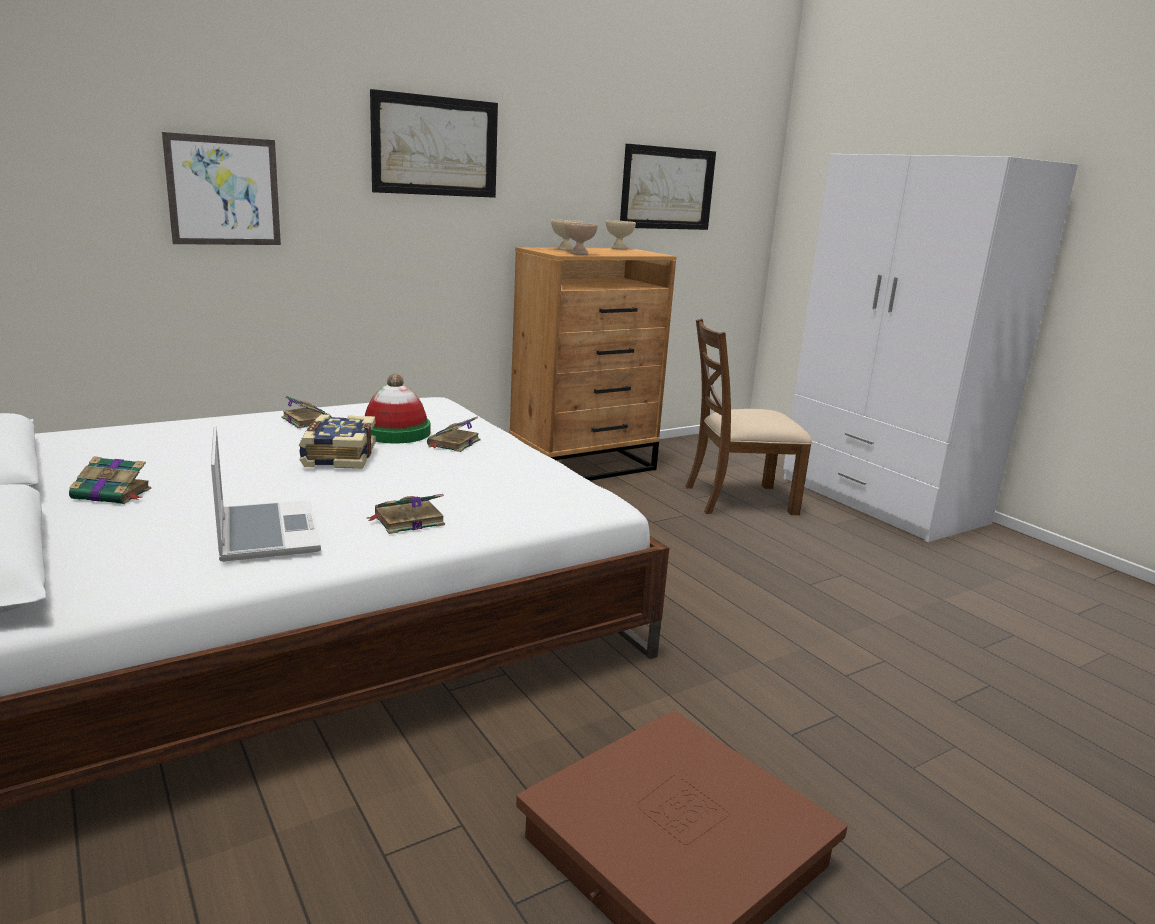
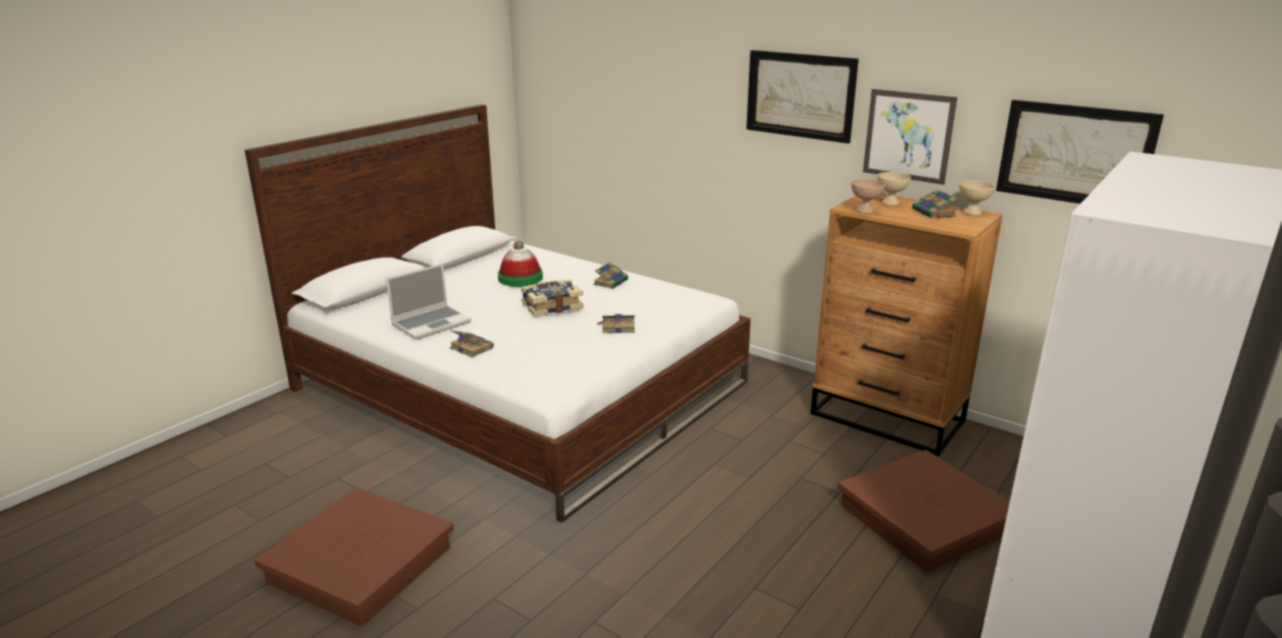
camera: 70 degrees right, 5 degrees up
book [69,457,151,504] -> book moved to [912,189,957,219]
picture [162,132,281,245] -> picture moved to [863,89,957,185]
hat [365,374,430,443] -> hat moved to [498,241,543,287]
brown chair [685,319,812,515] -> brown storage box [838,450,1009,572]

